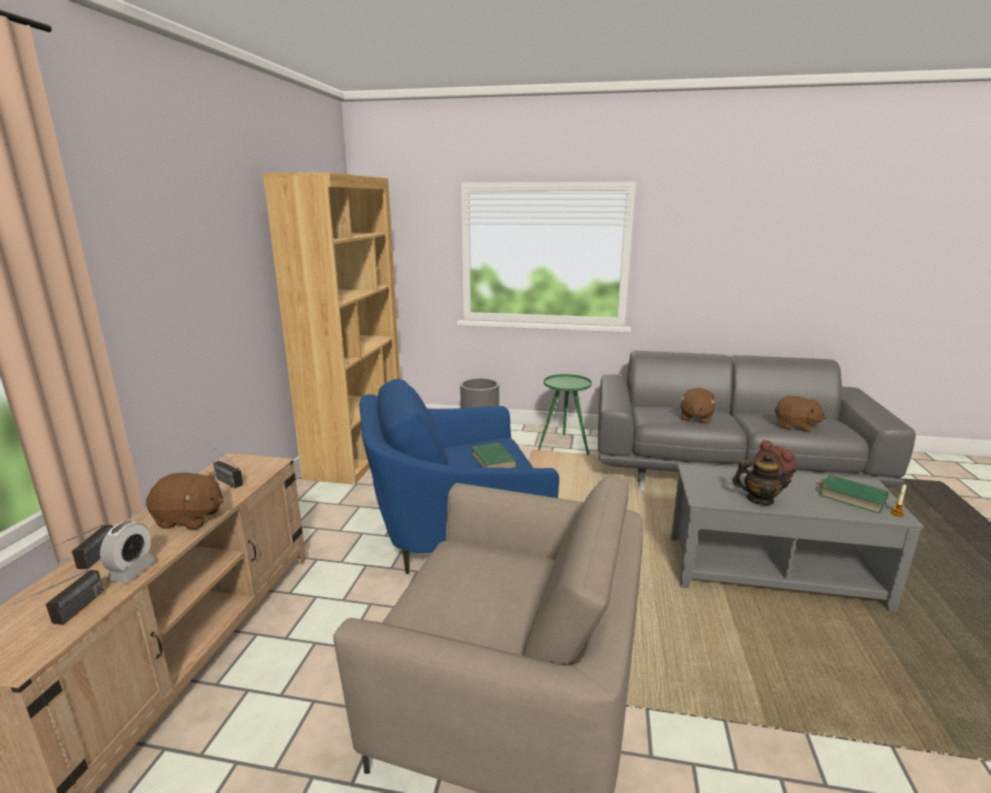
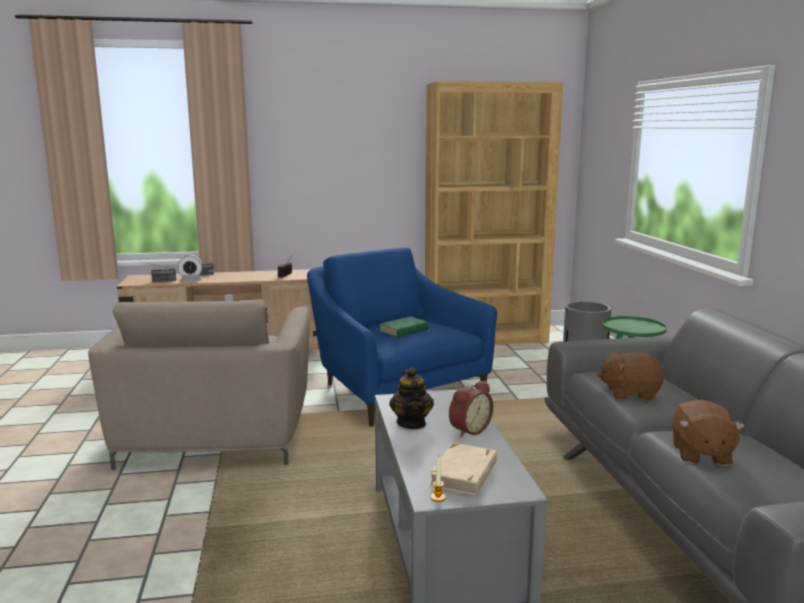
camera: 70 degrees right, 5 degrees down
brown plush toy [146,471,223,530] -> none
green book [816,475,889,514] -> beige book [429,443,497,496]

